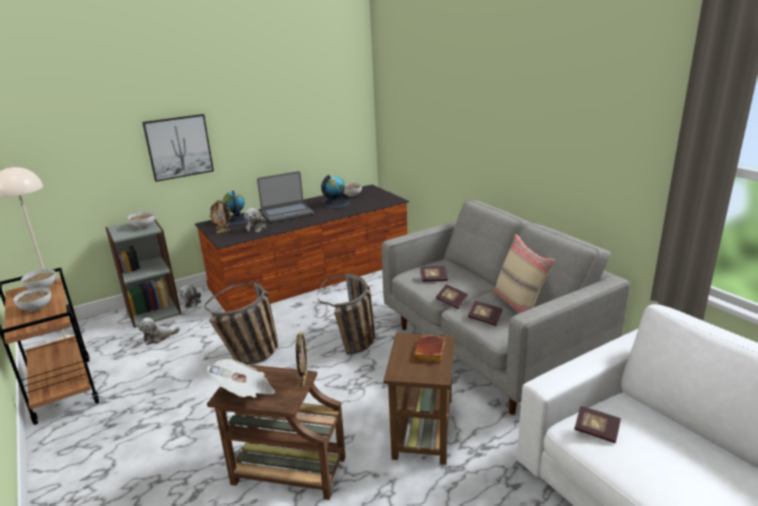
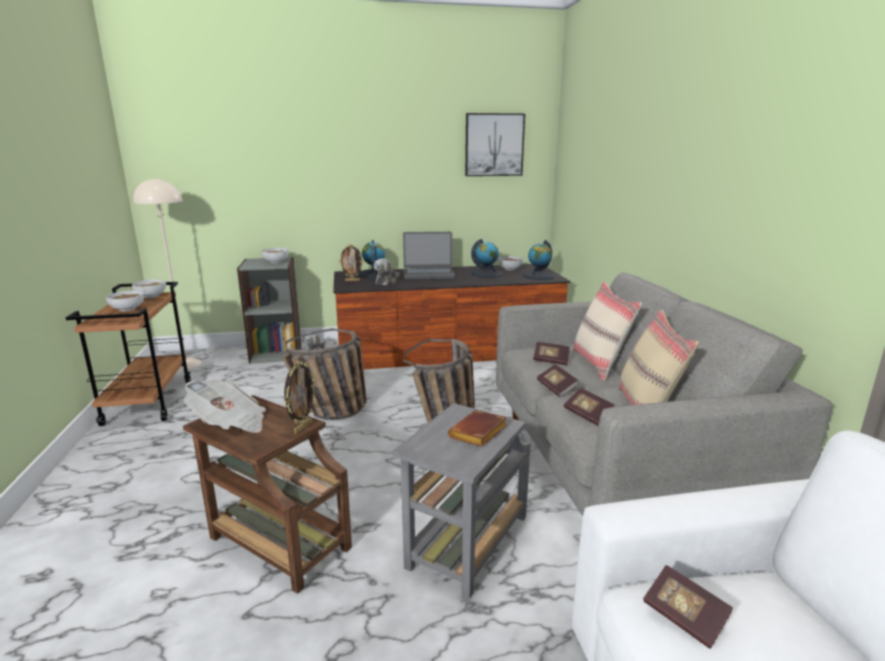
camera: 20 degrees right, 5 degrees down
plush toy [138,318,180,345] -> none
picture [142,114,214,182] -> picture moved to [465,113,525,176]
brown side table [383,333,455,465] -> grey side table [392,403,531,599]
none -> globe [522,240,555,280]
none -> beige pillow [573,281,642,381]

